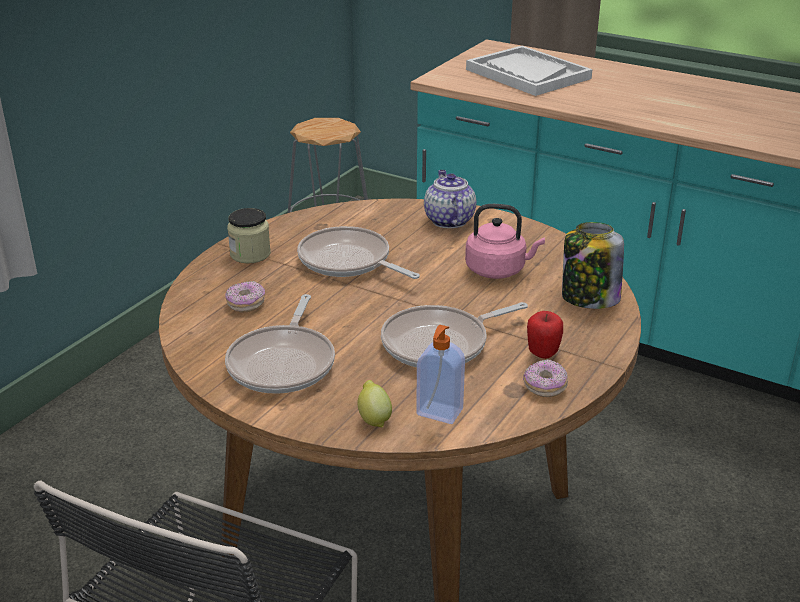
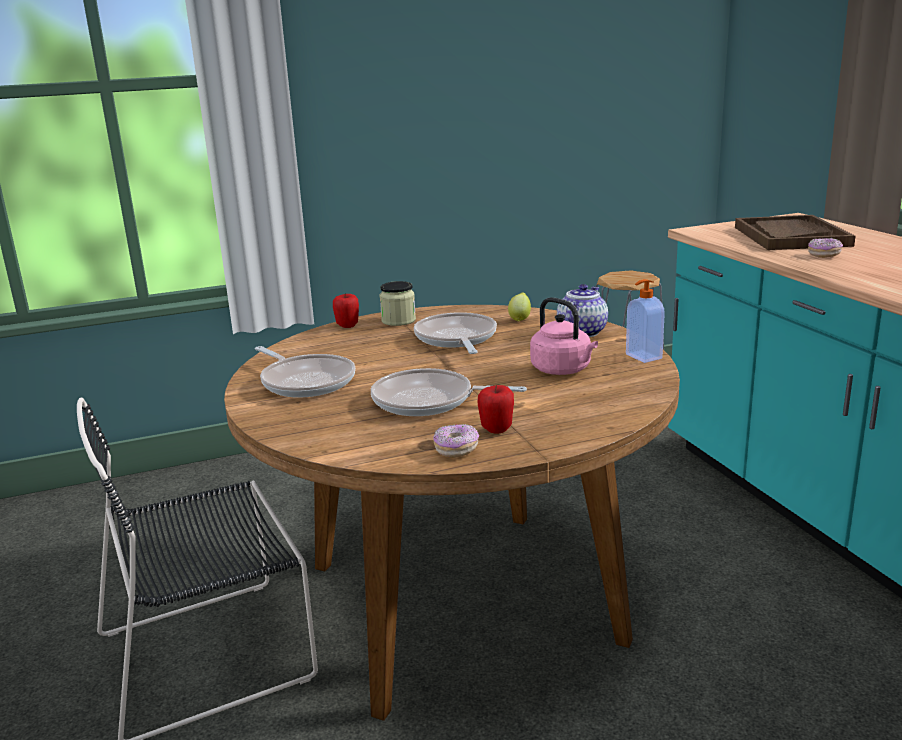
camera: 40 degrees right, 10 degrees down
donut [225,281,265,312] -> donut moved to [808,238,843,258]
frying pan [225,294,335,394] -> frying pan turned 90 degrees counterclockwise [255,346,355,398]
lemon [357,380,392,427] -> lemon moved to [508,293,531,321]
soap dispenser [416,325,465,424] -> soap dispenser moved to [626,279,665,363]
white tray [466,46,593,96] -> brown tray [735,215,856,250]
jar [562,222,624,309] -> none
none -> apple [333,293,359,328]

